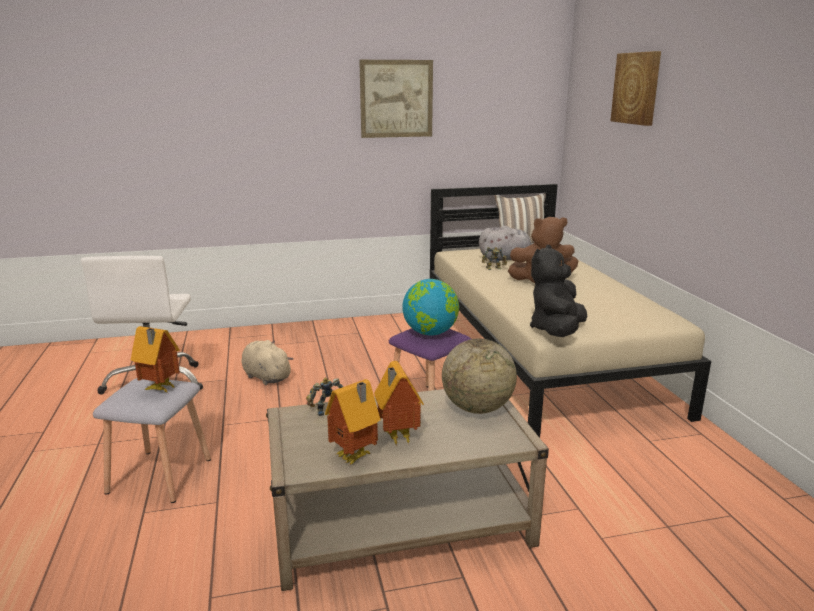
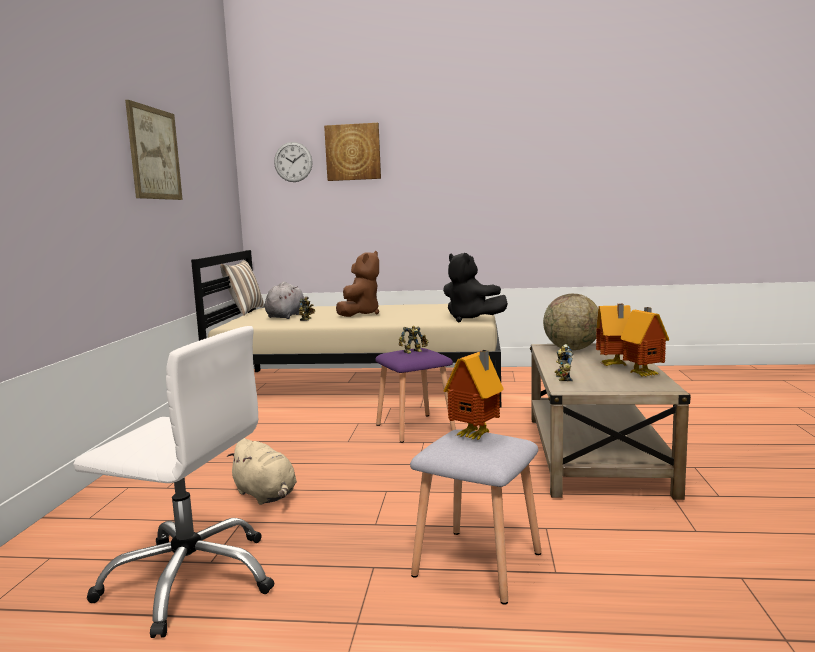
camera: 70 degrees left, 10 degrees down
beige plush toy [241,340,293,385] -> beige plush toy turned 105 degrees counterclockwise [227,438,297,505]
globe [402,279,459,335] -> toy robot [399,326,428,354]
none -> wall clock [274,142,313,182]

